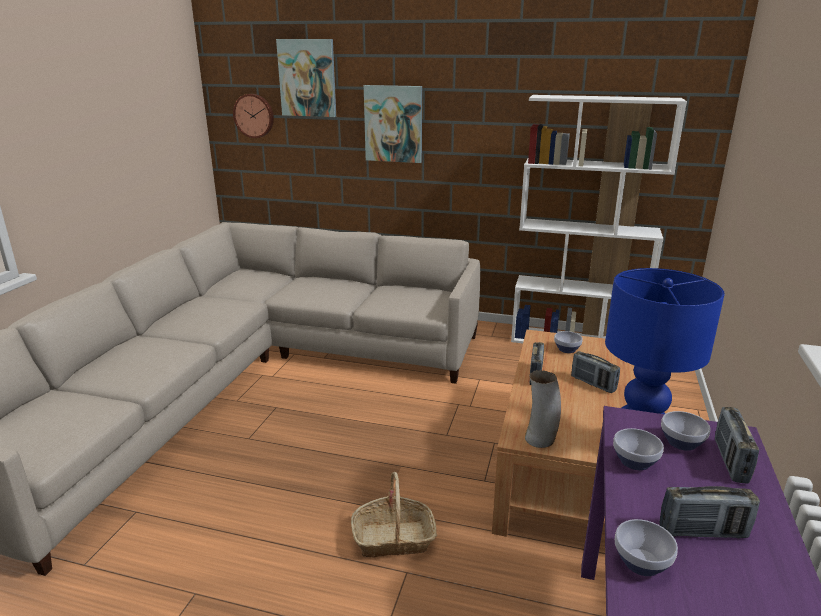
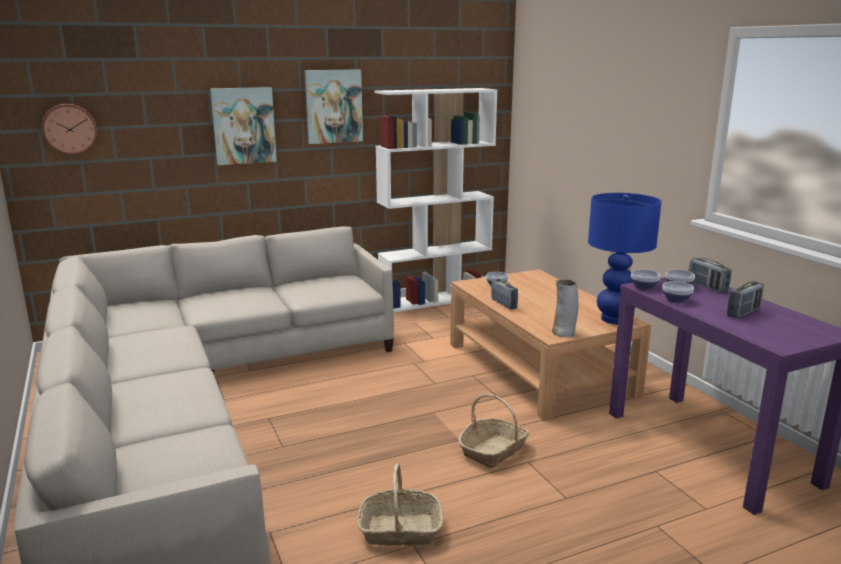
camera: 40 degrees left, 5 degrees down
picture [276,39,336,117] -> picture moved to [304,70,363,144]
radio [571,351,620,393] -> none
bowl [615,519,678,576] -> bowl moved to [631,270,660,290]
none -> basket [357,463,443,546]

